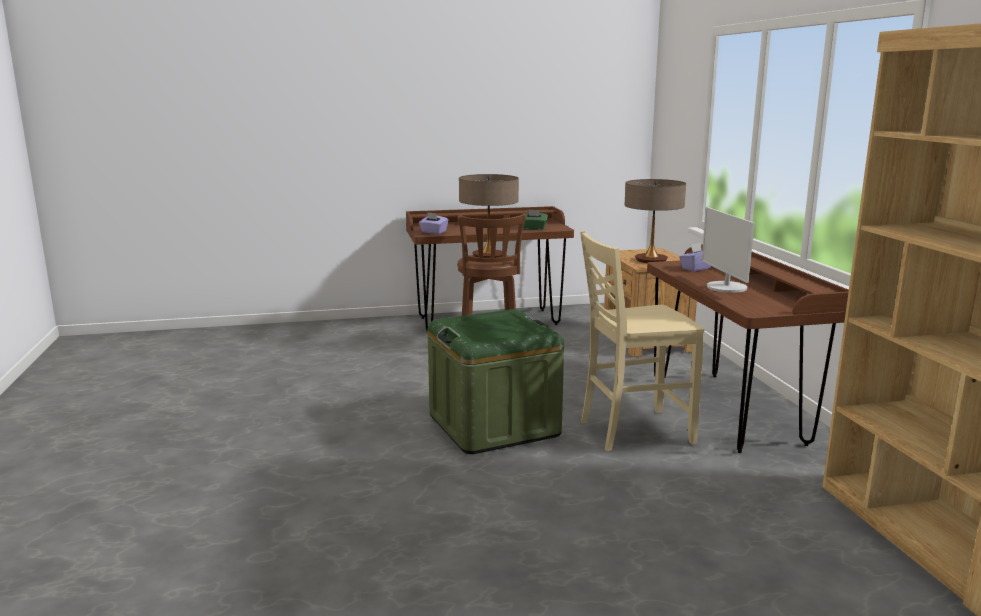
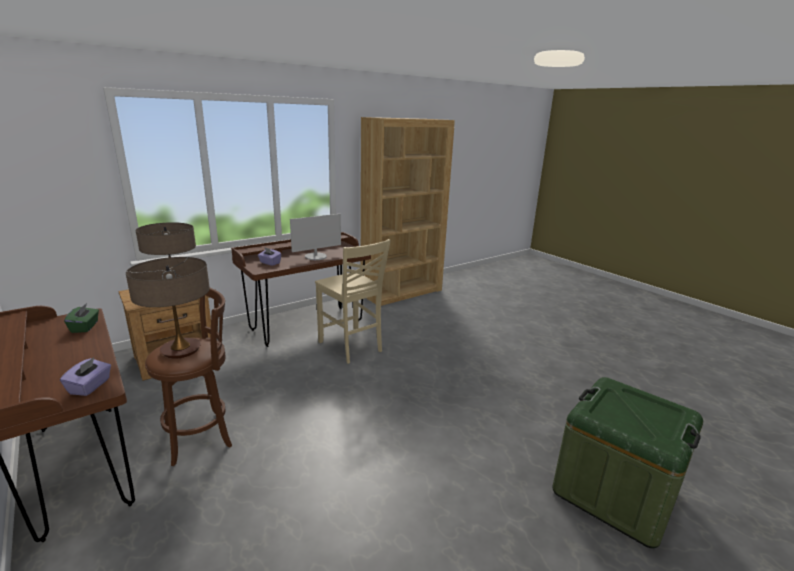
camera: 115 degrees left, 5 degrees up
green storage box [428,309,564,454] -> green storage box moved to [552,377,703,548]

